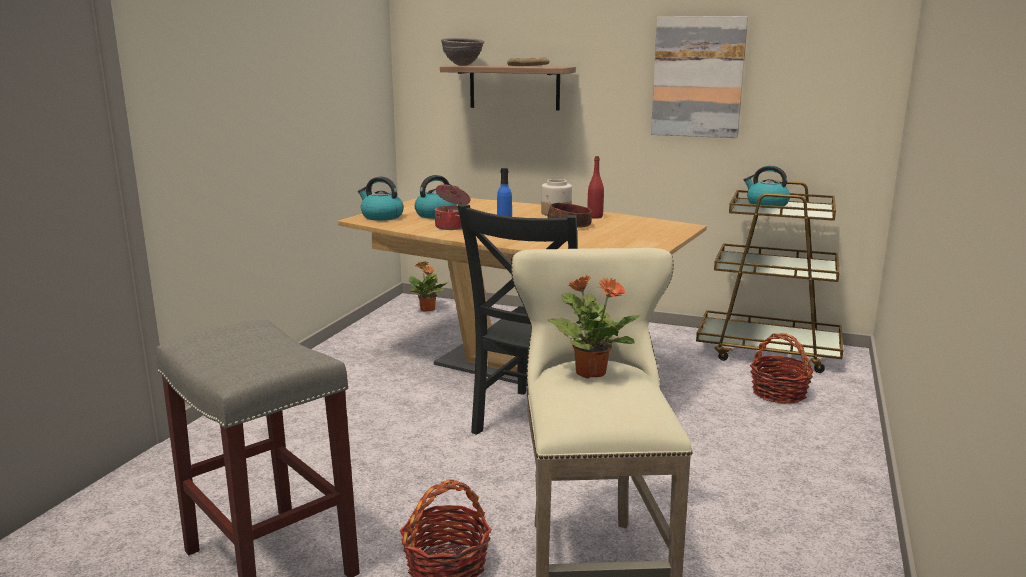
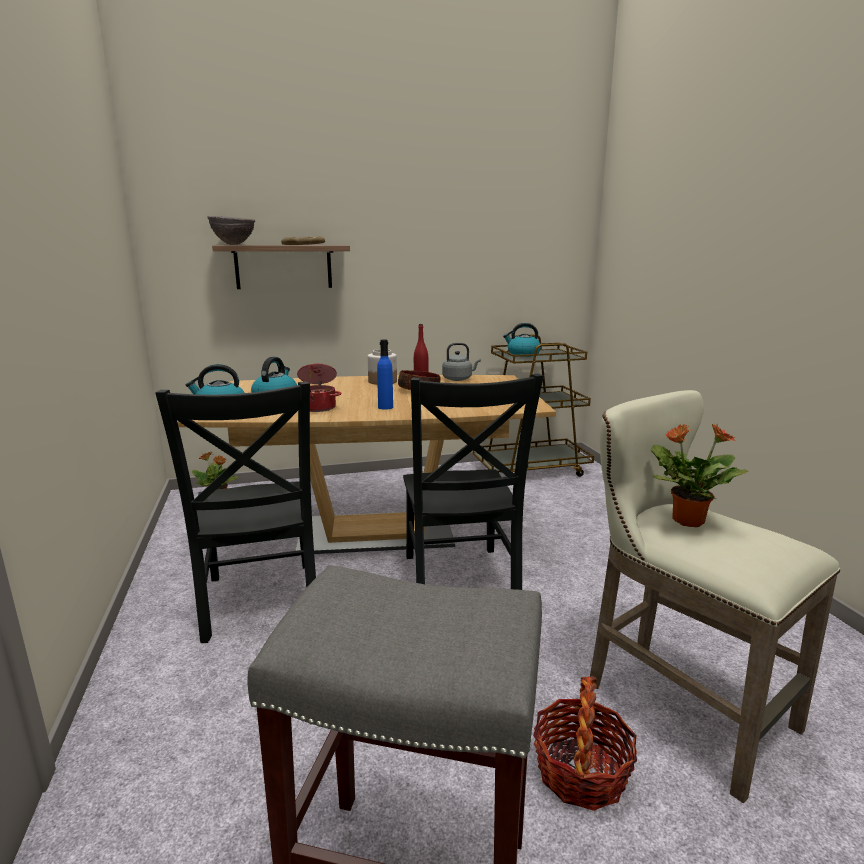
camera: 35 degrees left, 0 degrees up
picture [651,16,748,138] -> none
basket [750,333,814,404] -> none
none -> black chair [155,381,316,643]
none -> grey kettle [442,343,481,381]

